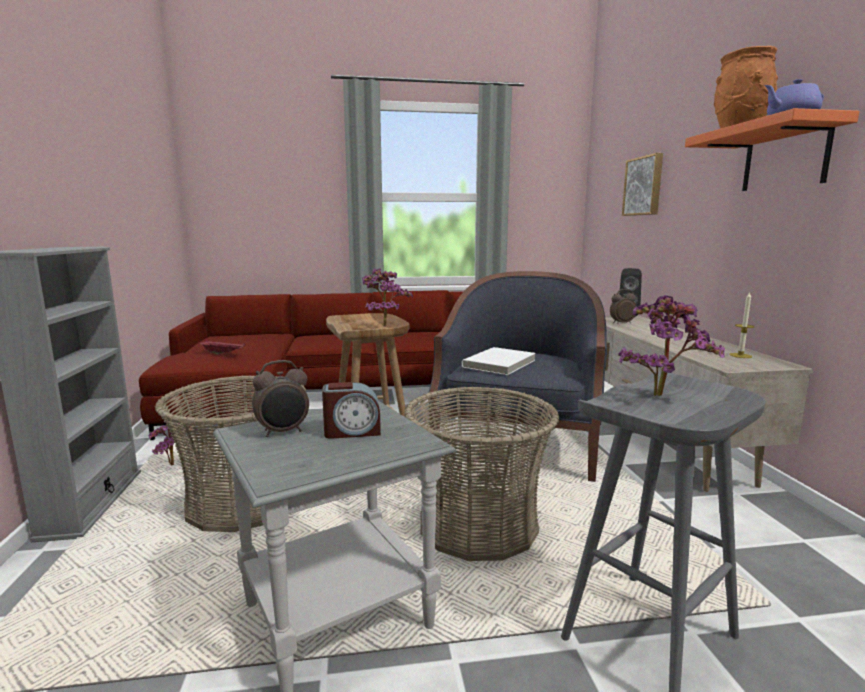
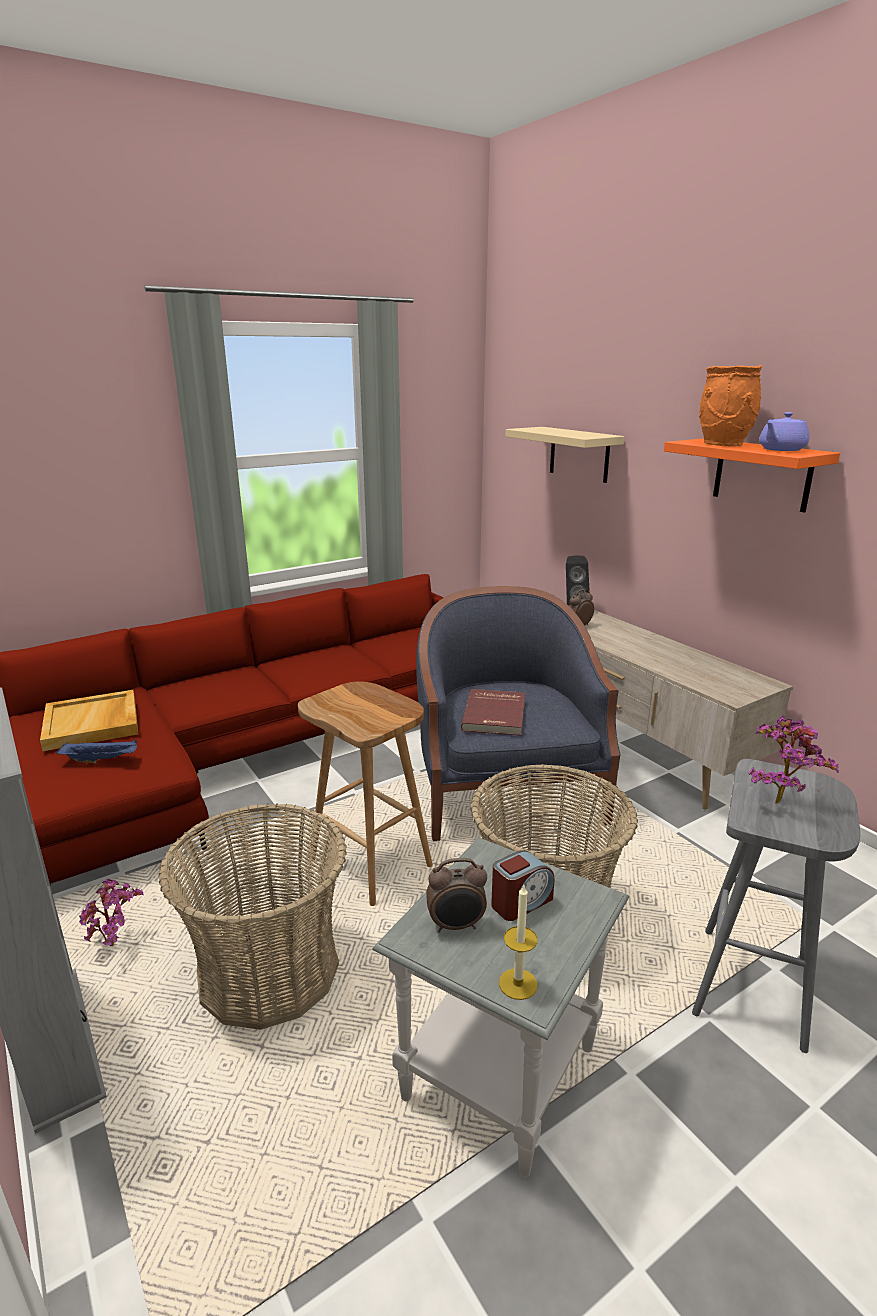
camera: 25 degrees left, 10 degrees up
red tray [198,341,245,354] -> blue tray [56,739,137,763]
alarm clock [252,360,309,437] -> alarm clock turned 45 degrees clockwise [426,858,487,933]
potted plant [362,269,413,326] -> none
white book [462,347,536,375] -> red book [461,689,525,736]
picture [622,153,663,216] -> beige shelf [505,427,624,483]
candle [729,291,755,358] -> candle moved to [499,885,538,1000]
none -> beige tray [40,690,138,751]

